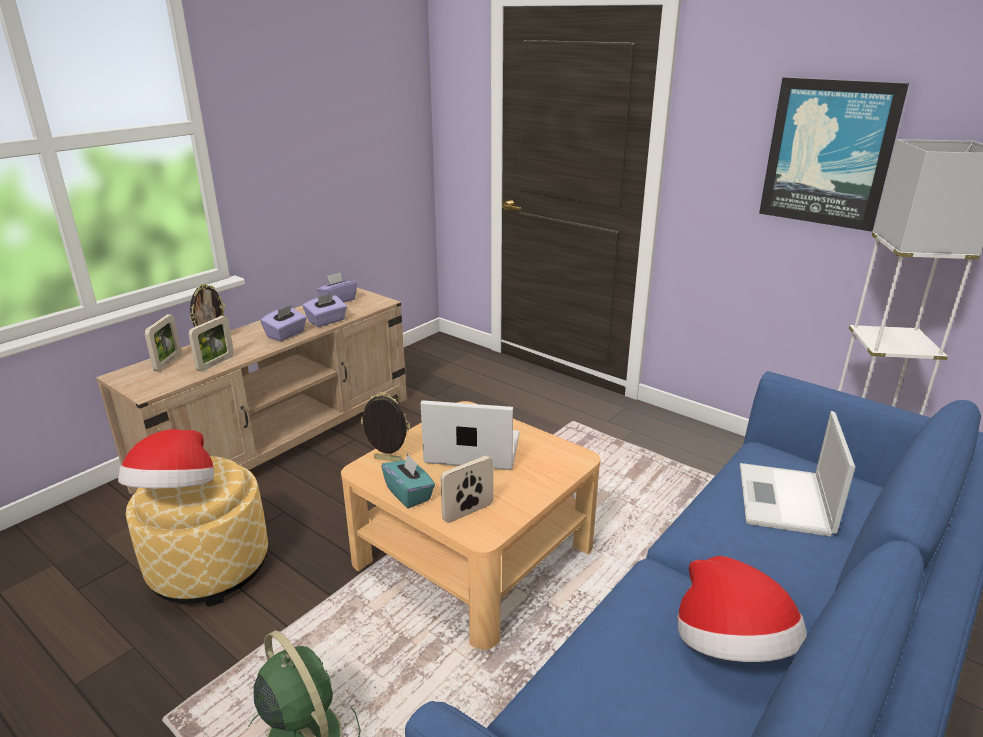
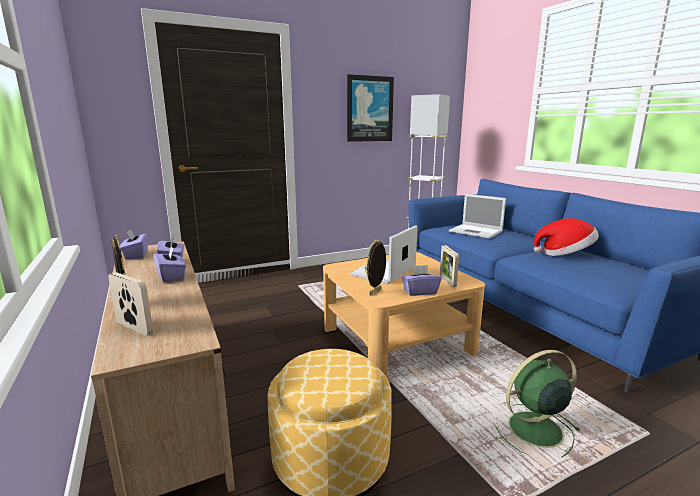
camera: 65 degrees left, 10 degrees down
hat [118,429,214,488] -> none
picture frame [188,316,234,372] -> none
turquoise tissue box [381,453,435,508] -> purple tissue box [401,265,442,296]

